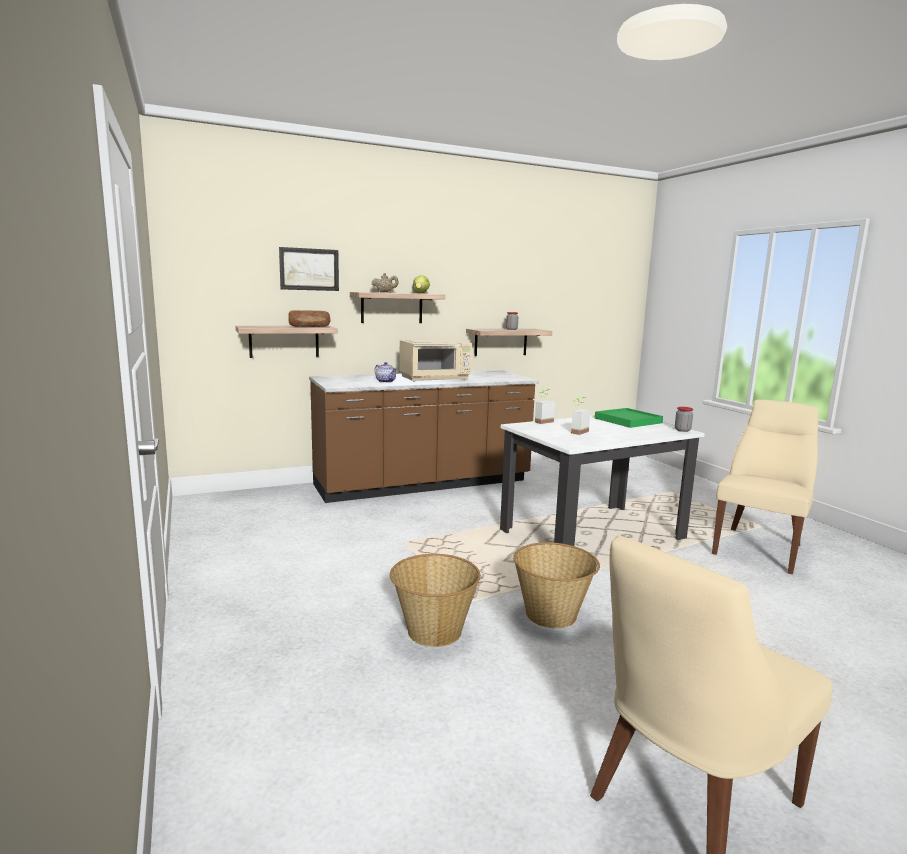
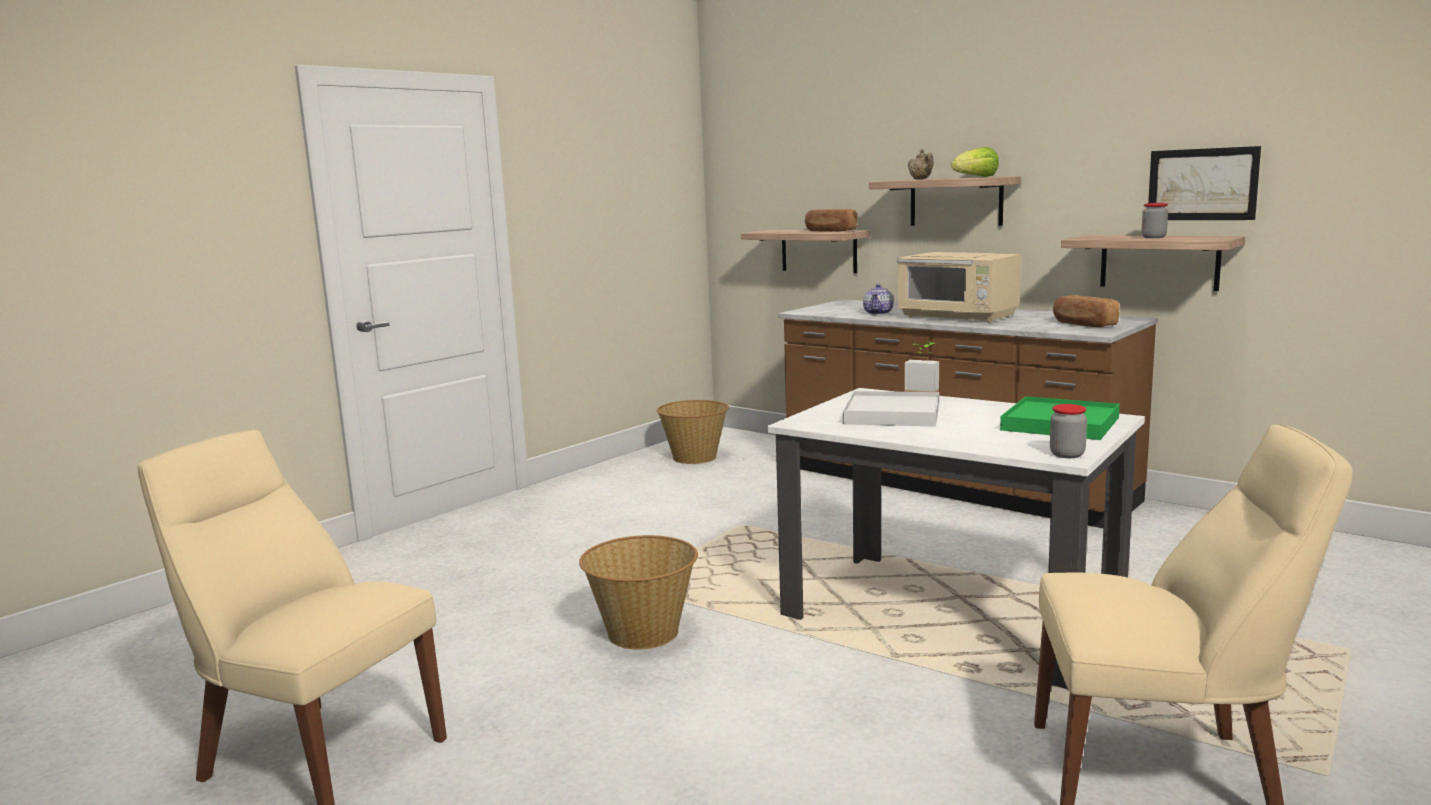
camera: 65 degrees right, 0 degrees up
picture [279,247,339,291] -> picture moved to [1148,146,1261,220]
basket [390,554,481,647] -> basket moved to [657,400,729,464]
potted plant [571,397,591,435] -> white tray [843,391,939,426]
none -> bread [1053,295,1119,327]

